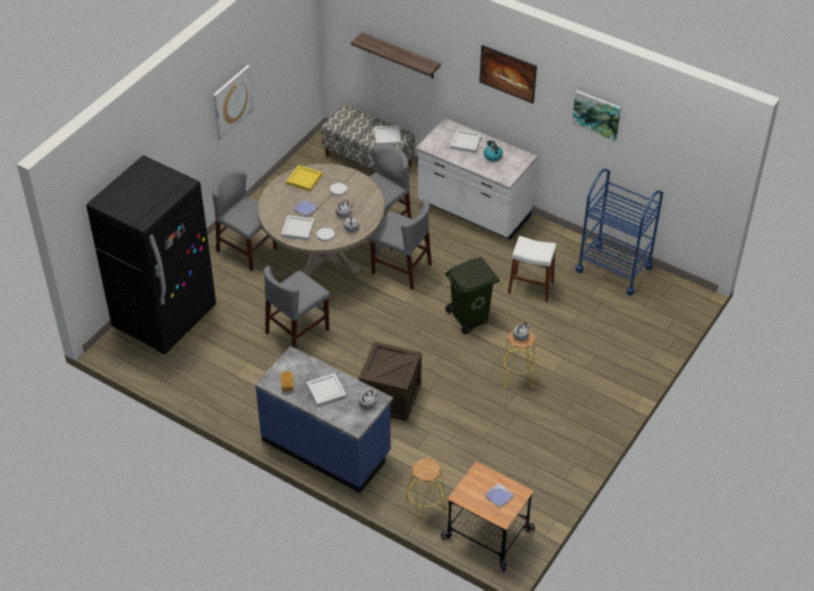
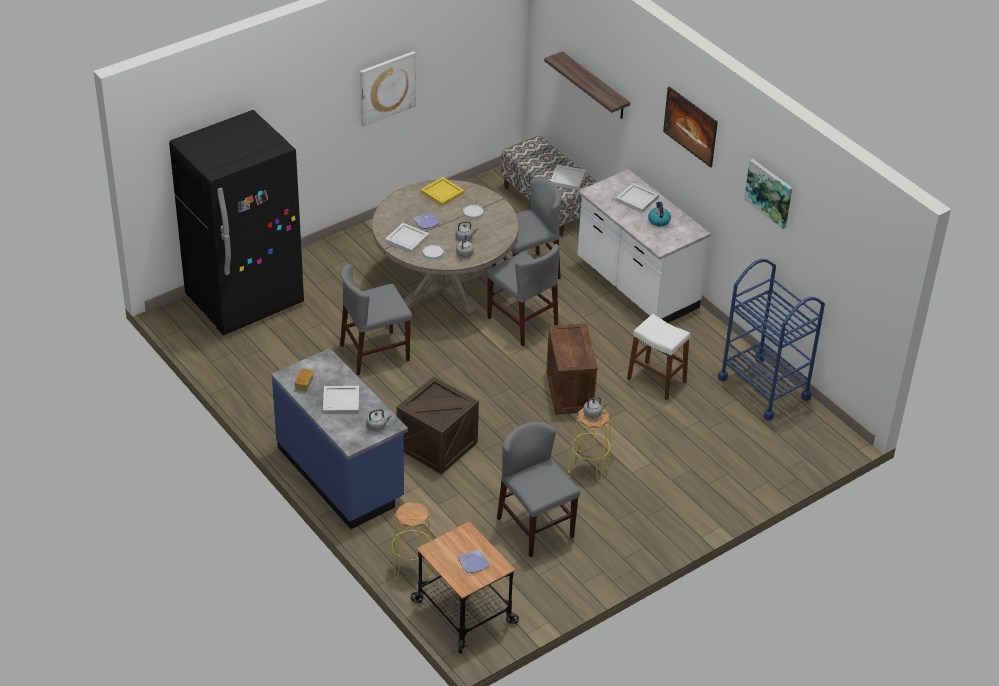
camera: 20 degrees right, 5 degrees down
grey chair [212,170,277,271] -> grey chair moved to [497,422,580,557]
green trash can [445,257,500,334] -> crate [546,323,598,415]

